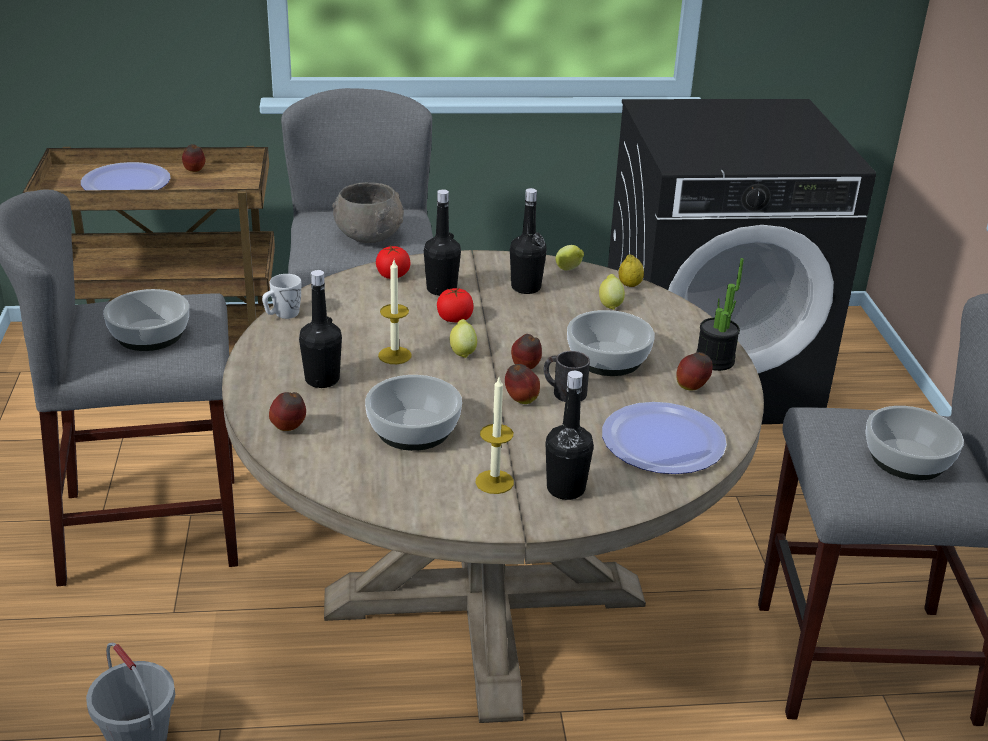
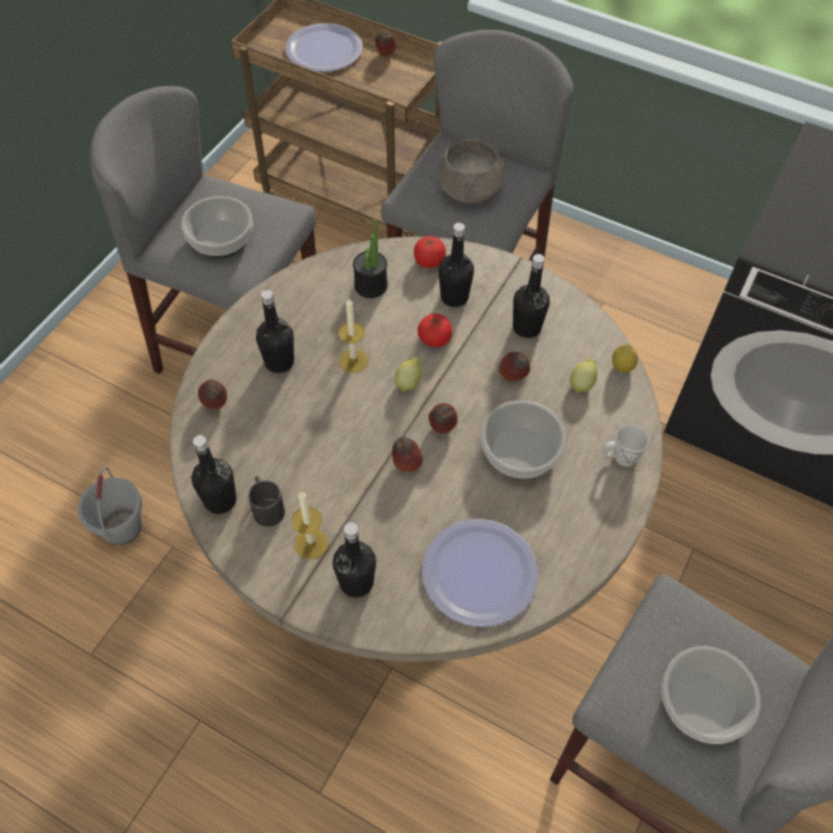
camera: 35 degrees right, 25 degrees up
white mug [262,274,301,319] -> white mug moved to [603,425,649,467]
bowl [365,375,462,451] -> none
black mug [544,351,590,402] -> black mug moved to [248,476,285,527]
lemon [556,245,584,271] -> none
apple [676,352,713,390] -> apple moved to [499,352,530,381]
potted plant [697,258,744,371] -> potted plant moved to [353,219,388,298]
none -> black bottle [191,435,237,514]

